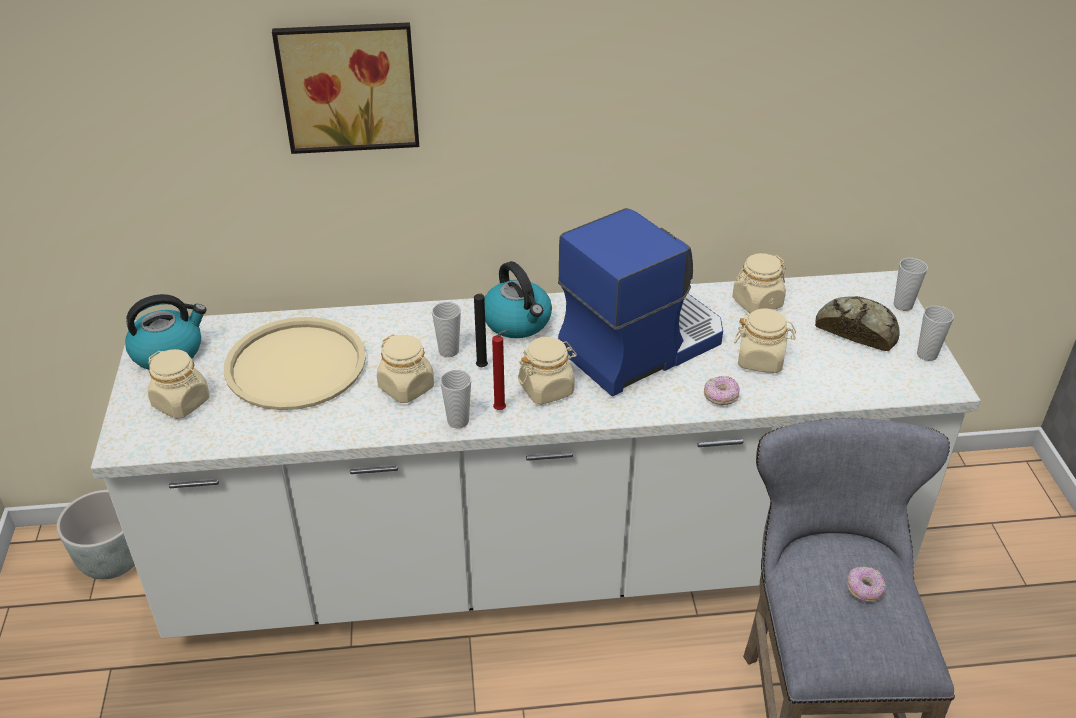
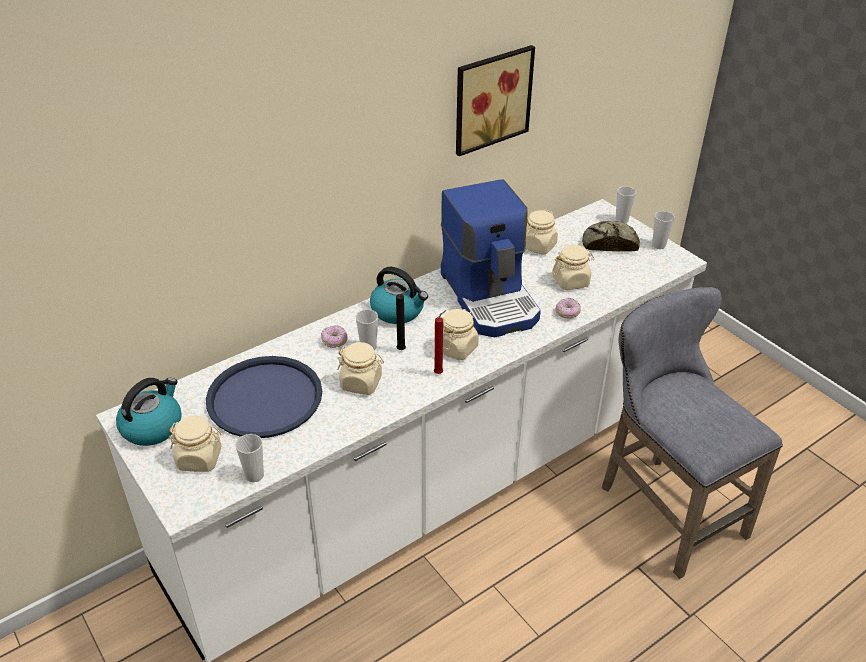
camera: 30 degrees left, 0 degrees up
grey planter [57,490,135,579] -> none
beige tray [224,317,366,410] -> blue tray [206,356,322,438]
picture [272,22,419,154] -> picture moved to [456,45,535,156]
cup [440,370,471,428] -> cup moved to [236,434,264,482]
coffee machine [558,208,723,396] -> coffee machine turned 135 degrees clockwise [441,179,541,337]
donut [847,567,886,602] -> donut moved to [321,325,348,348]

